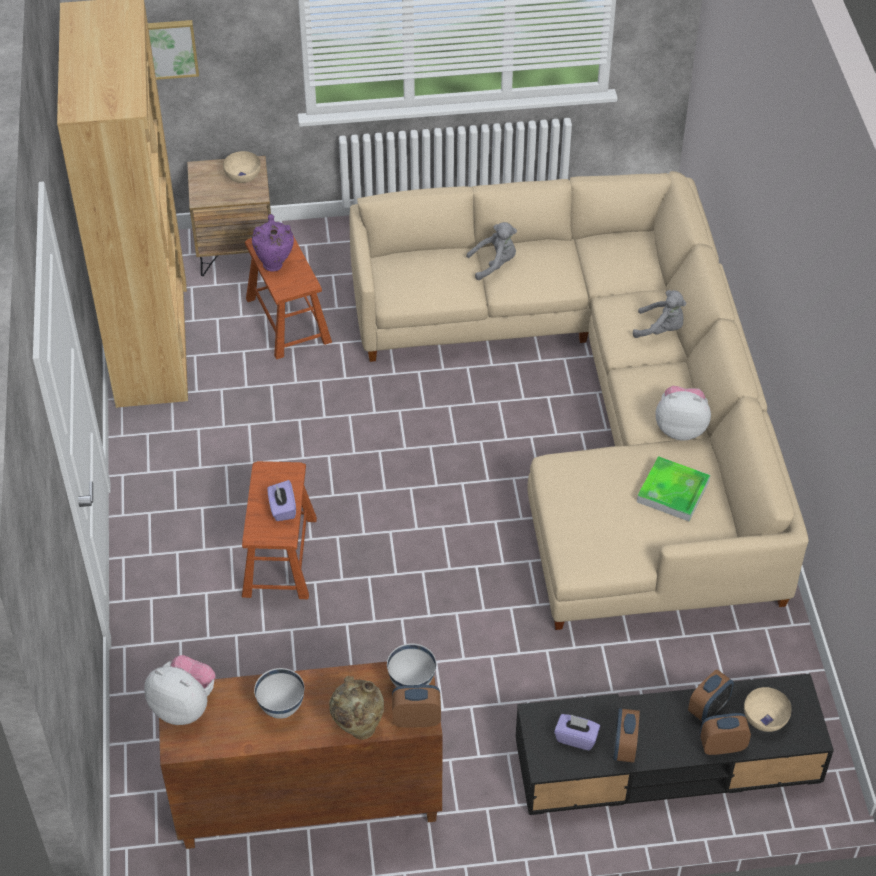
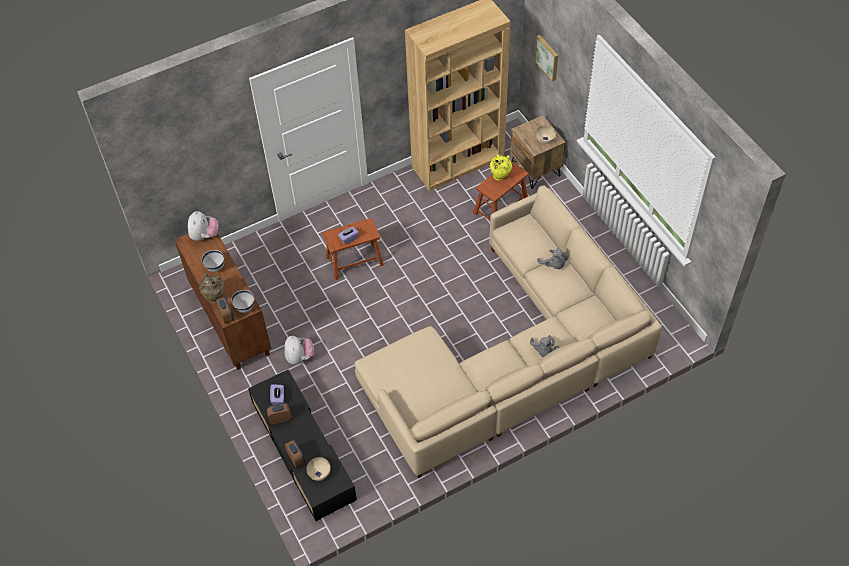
camera: 70 degrees right, 5 degrees up
purple vase [252,214,294,271] -> yellow vase [490,154,512,181]
tray [637,456,710,521] -> none
plush toy [656,386,711,441] -> plush toy moved to [284,336,315,365]
alarm clock [688,670,734,722] -> none

